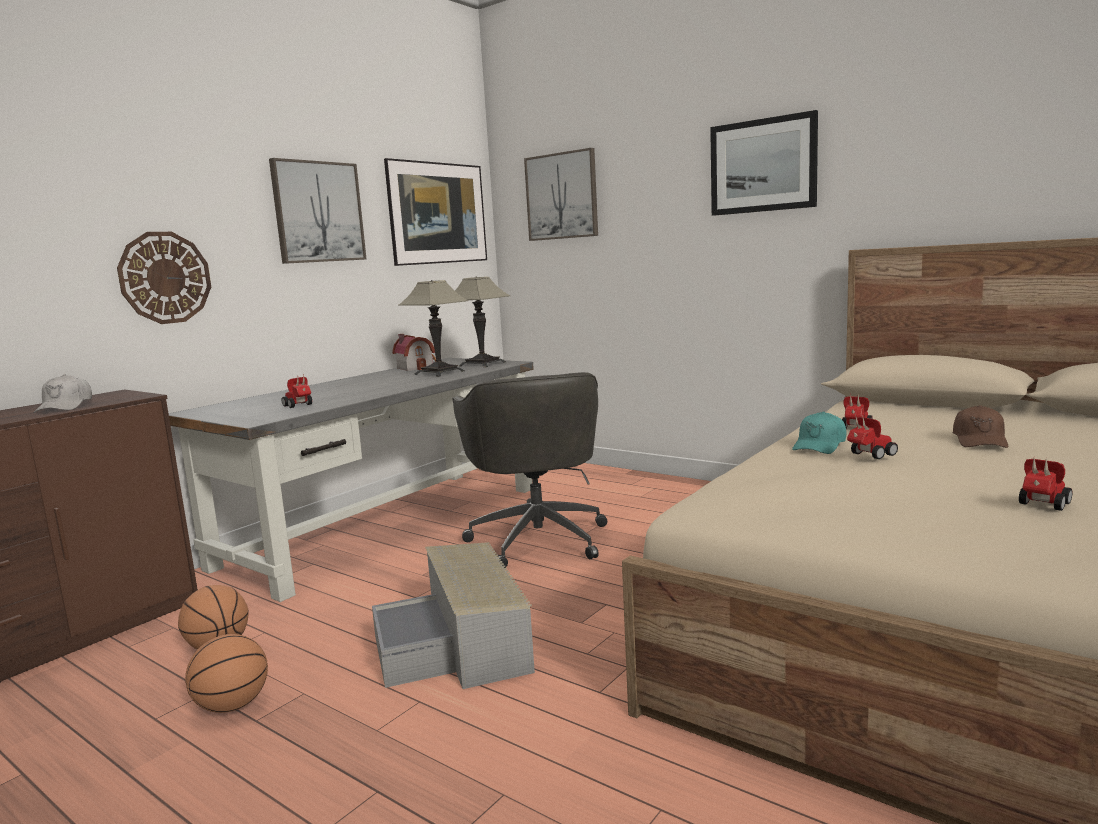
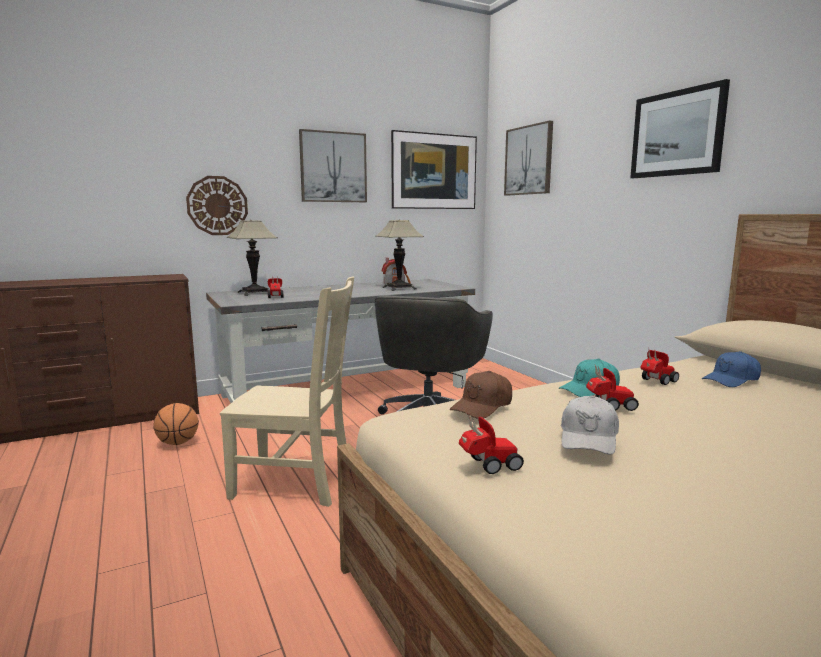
camera: 25 degrees right, 0 degrees up
white cap [33,375,92,413] -> white cap moved to [561,395,619,454]
basketball [185,634,268,713] -> none
grey storage box [372,542,535,689] -> beige chair [220,276,354,507]
table lamp [455,277,510,367] -> table lamp moved to [227,220,278,296]
brown cap [953,405,1009,448] -> brown cap moved to [449,371,512,419]
toy car [1019,458,1072,511] -> toy car moved to [459,415,524,474]
none -> blue cap [702,351,761,387]

